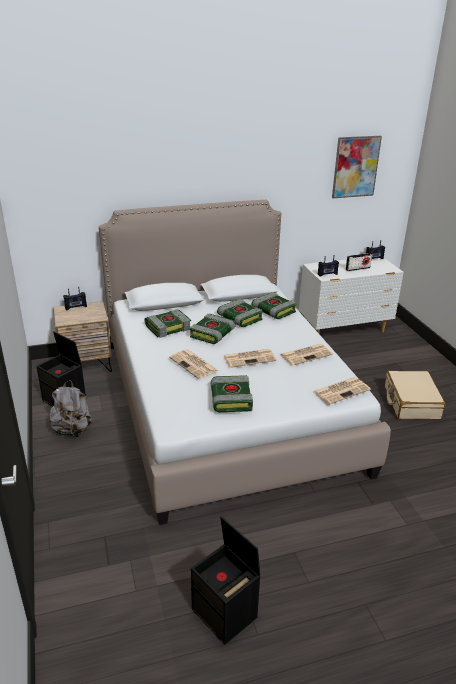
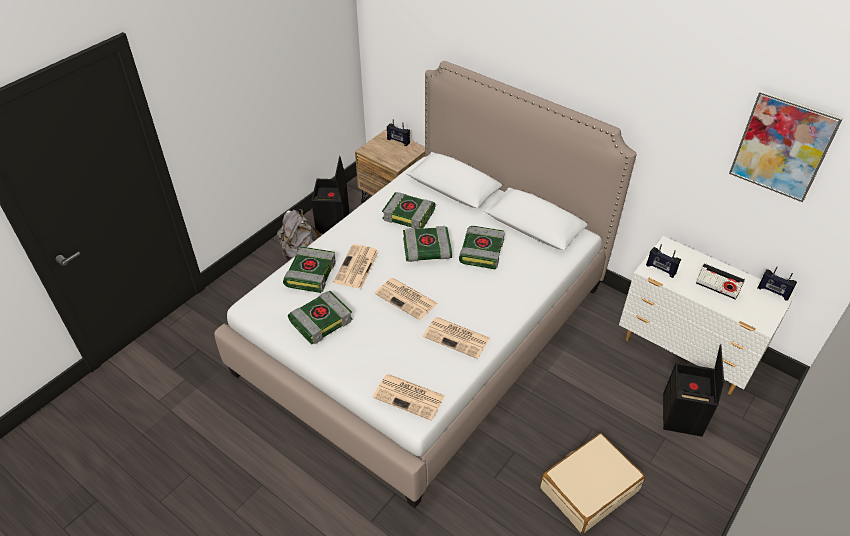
camera: 55 degrees right, 15 degrees up
black storage box [191,516,260,645] -> black storage box moved to [663,344,724,437]
book [251,292,297,319] -> book moved to [283,247,336,293]

